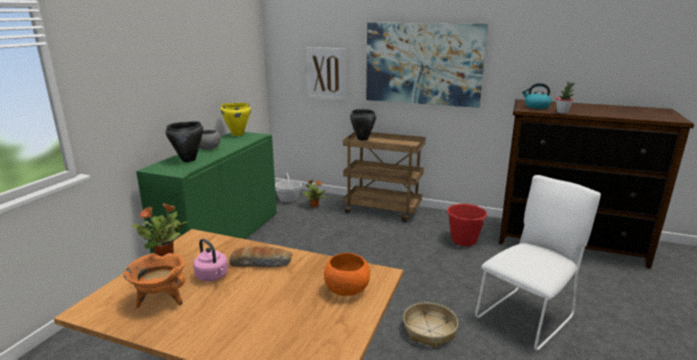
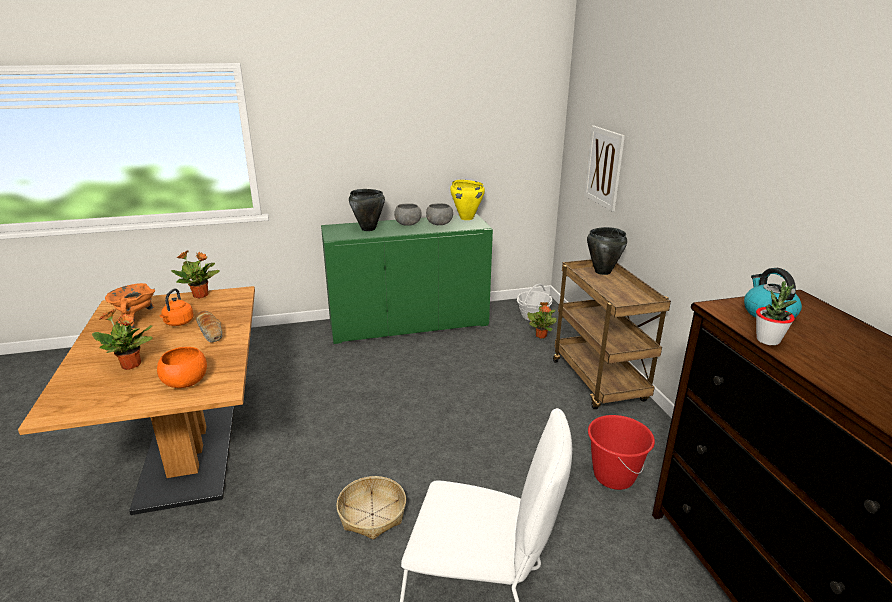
camera: 55 degrees right, 5 degrees up
pink kettle [193,239,228,281] -> orange kettle [160,288,194,326]
picture [366,23,488,108] -> none
none -> potted plant [92,310,153,370]
none -> grey bowl [426,203,453,225]

